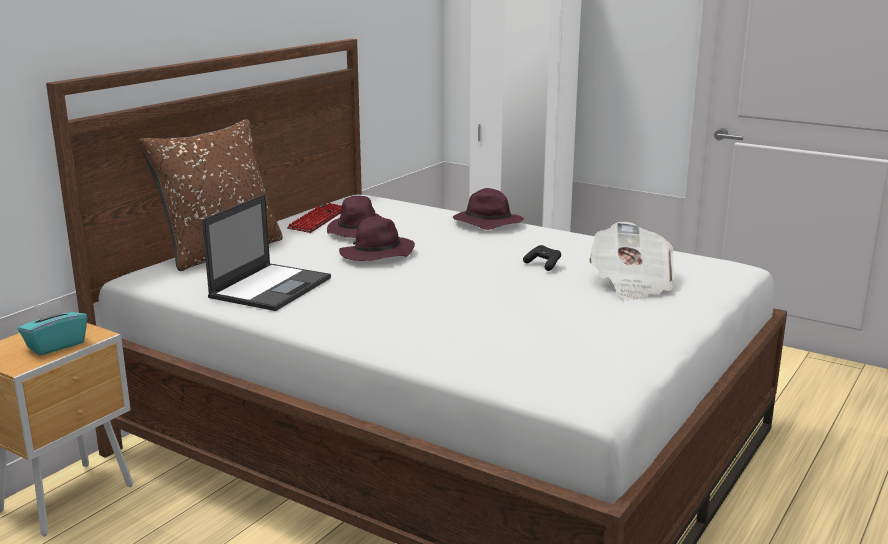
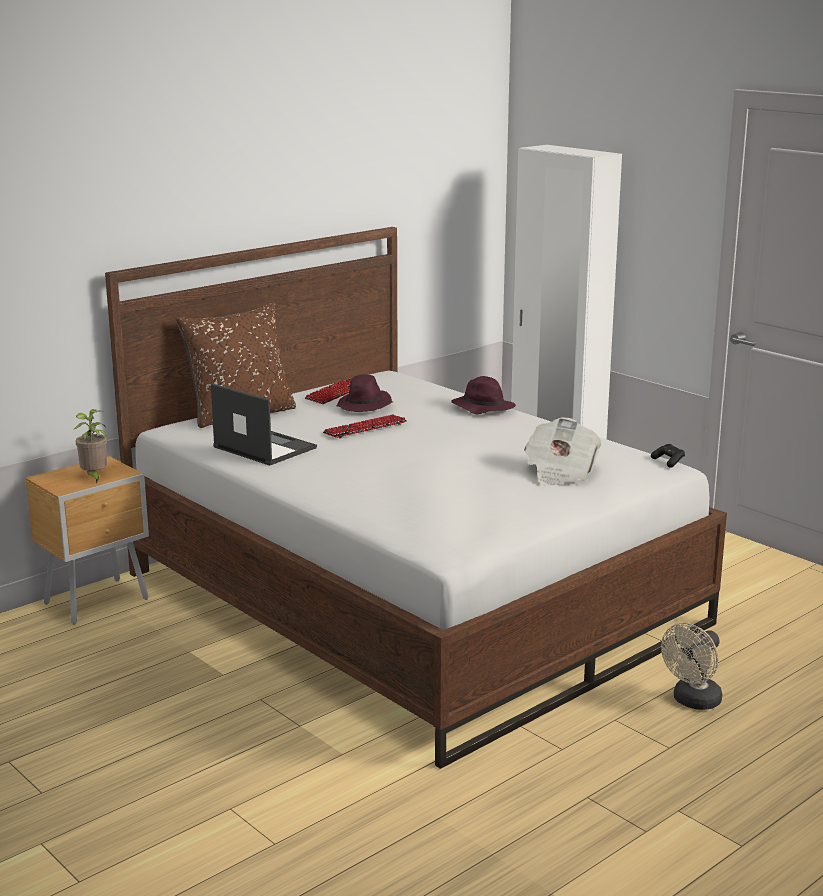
camera: 15 degrees right, 0 degrees up
turquoise tissue box [18,299,87,356] -> potted plant [73,409,107,484]
laptop [202,194,331,311] -> laptop turned 90 degrees counterclockwise [211,383,317,466]
purple hat [339,216,415,261] -> keyboard [323,415,407,438]
black game controller [523,245,561,271] -> black game controller moved to [651,444,685,468]
none -> beige fan [661,623,722,710]

